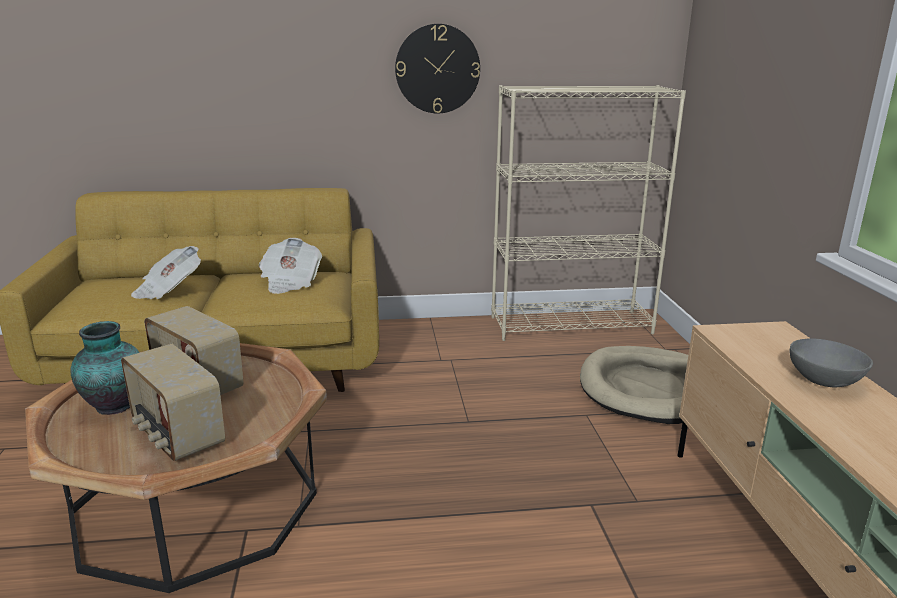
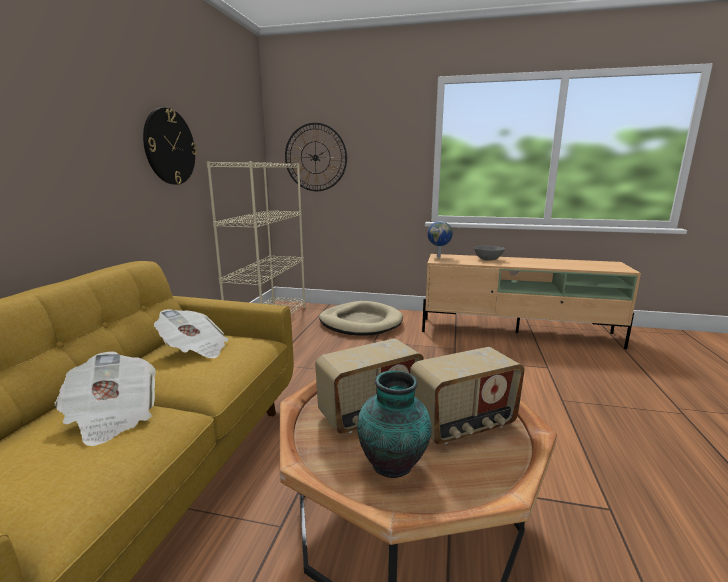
camera: 70 degrees left, 5 degrees down
none -> wall clock [285,123,347,191]
none -> globe [428,221,453,258]

